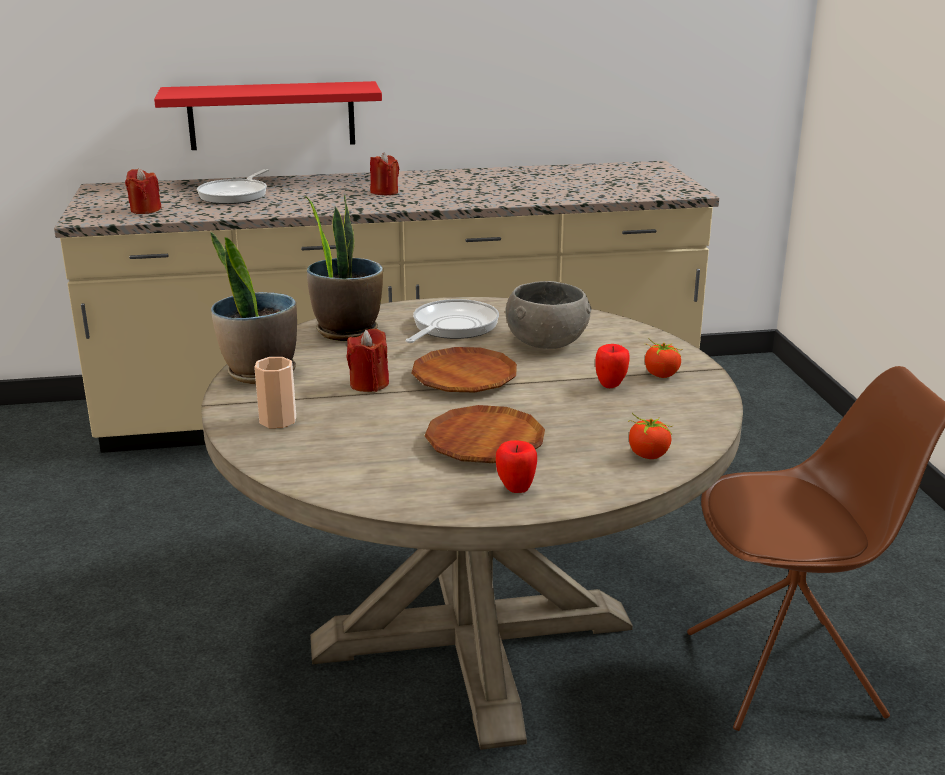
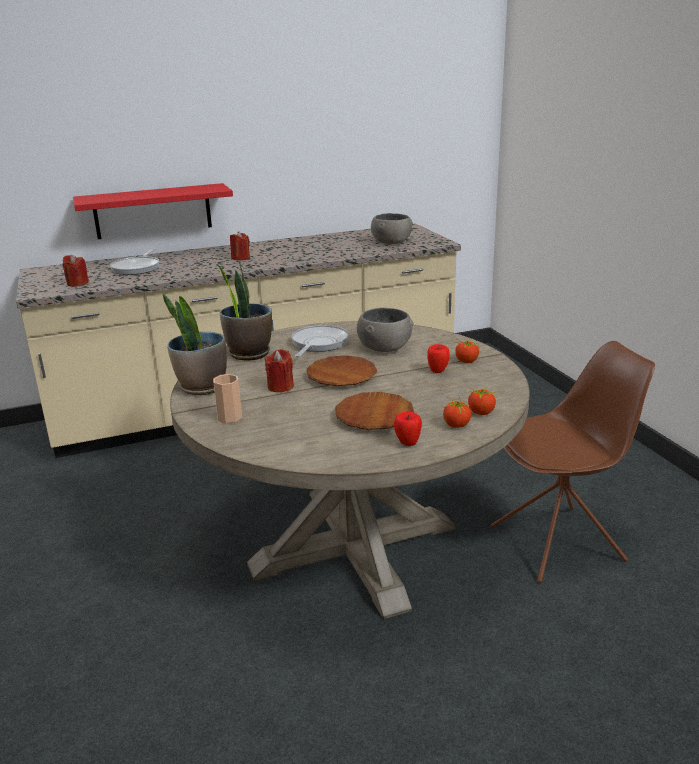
camera: 10 degrees left, 0 degrees up
none -> grey bowl [371,213,413,244]
none -> tomato [443,397,471,428]

